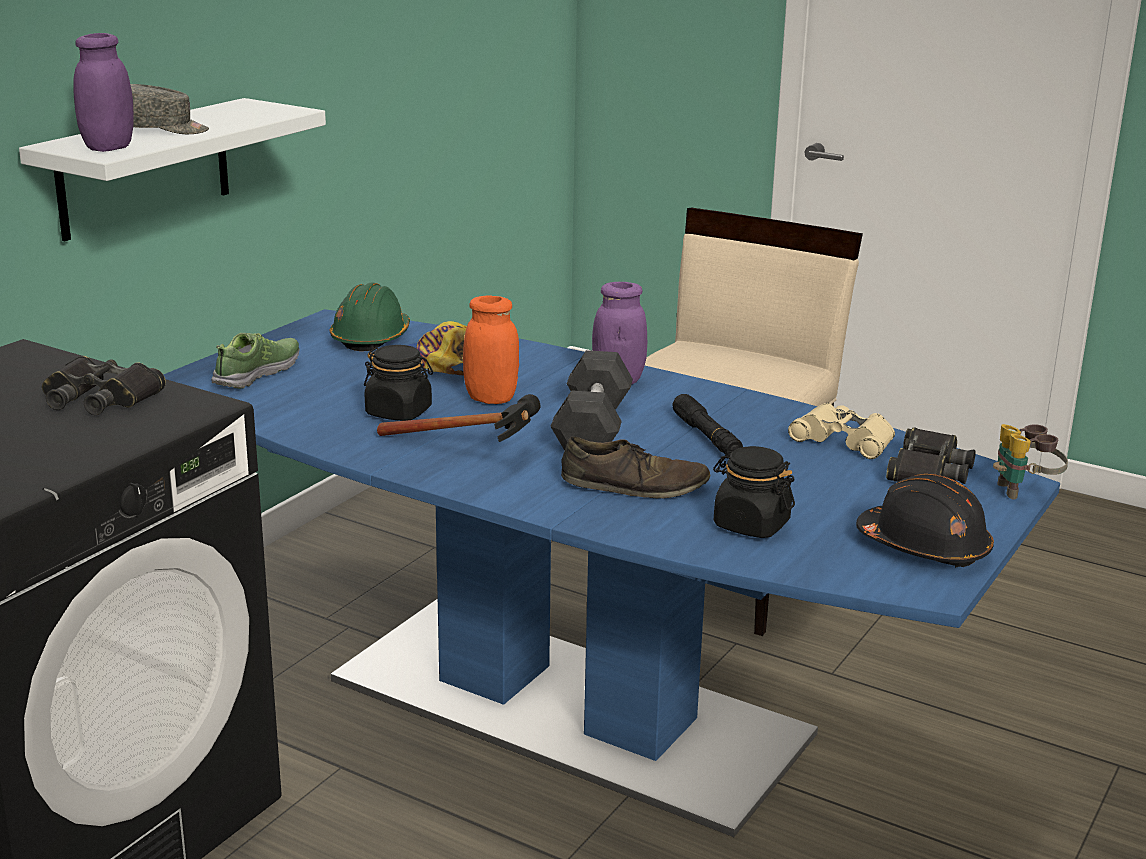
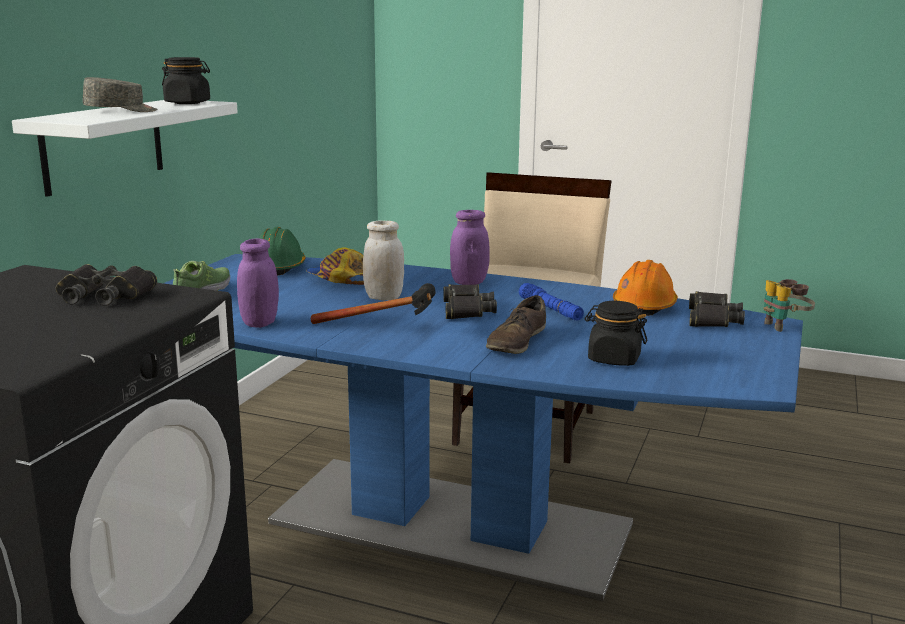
camera: 10 degrees left, 5 degrees down
purple jar [73,33,134,152] -> purple jar moved to [237,238,279,328]
black jar [364,345,433,421] -> black jar moved to [162,57,210,104]
orange jar [463,295,519,404] -> white jar [363,221,404,300]
grey dumbbell [550,350,633,451] -> black binoculars [443,284,497,319]
brown shoe [561,437,711,498] -> brown shoe turned 120 degrees clockwise [486,295,546,354]
black flashlight [673,394,743,457] -> blue flashlight [519,283,584,320]
beige binoculars [788,403,895,459] -> orange hard hat [613,260,678,316]
black hard hat [856,474,994,568] -> none

